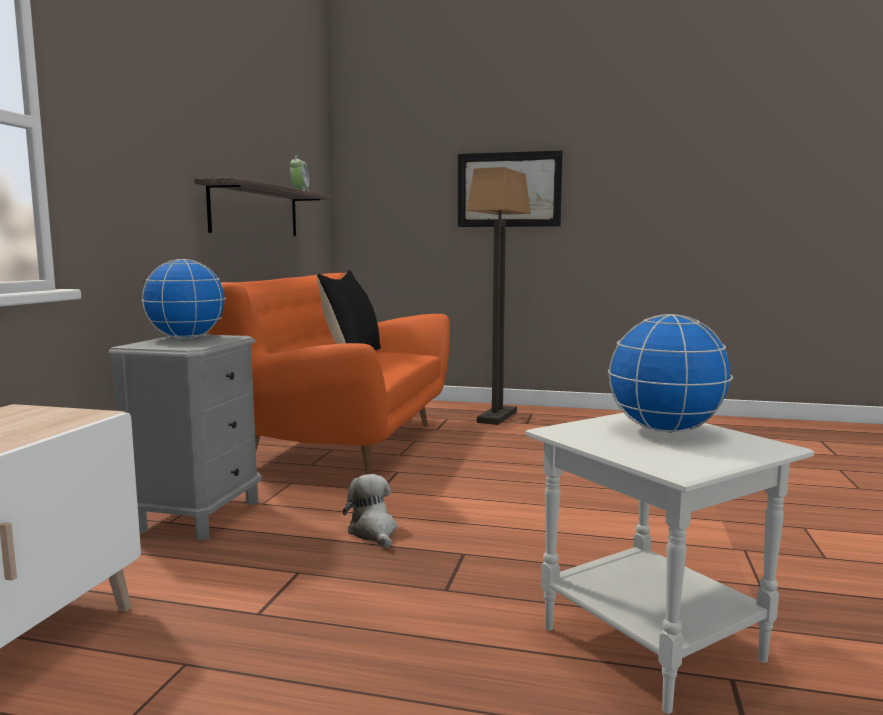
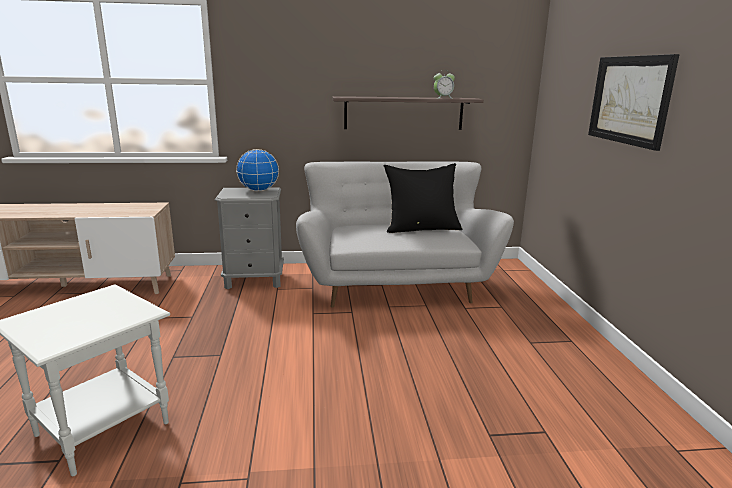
camera: 70 degrees right, 10 degrees up
orange sofa [208,273,450,475] -> white sofa [296,161,514,308]
plush toy [343,474,398,548] -> none
floor lamp [467,167,531,425] -> none
globe [608,314,733,433] -> none

